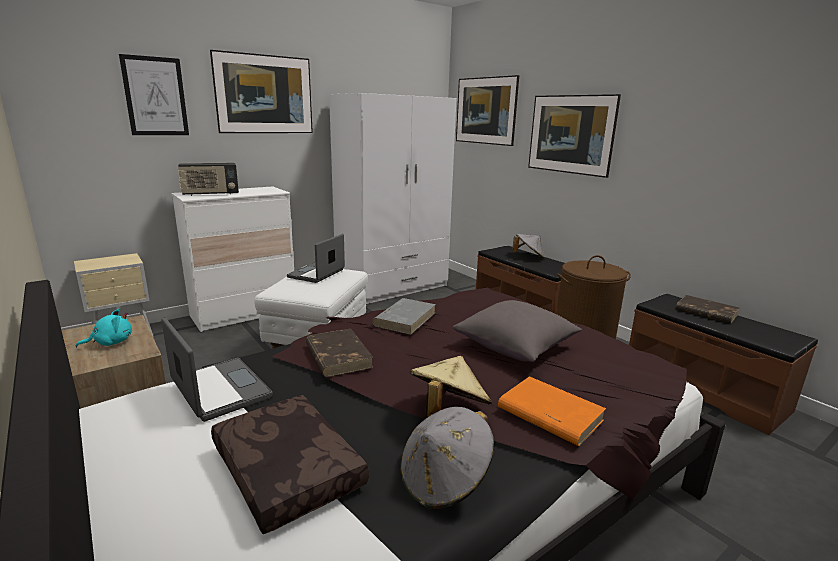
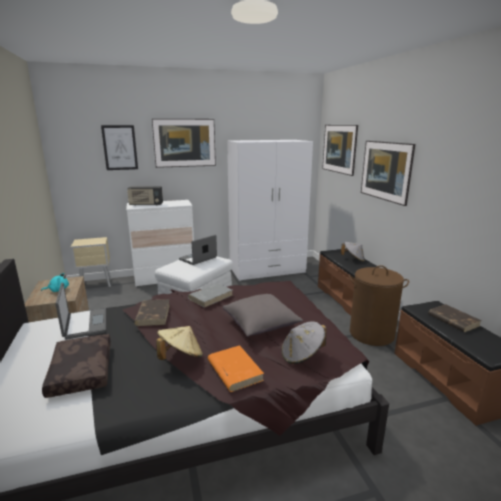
camera: 20 degrees right, 0 degrees up
grey hat [400,407,494,509] -> grey hat moved to [282,321,327,364]

